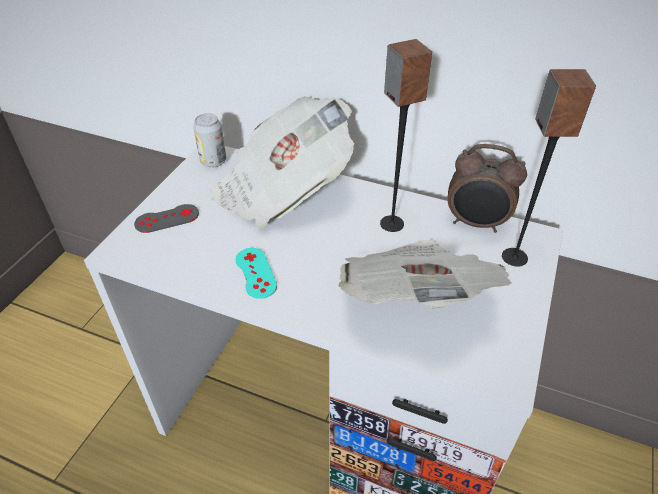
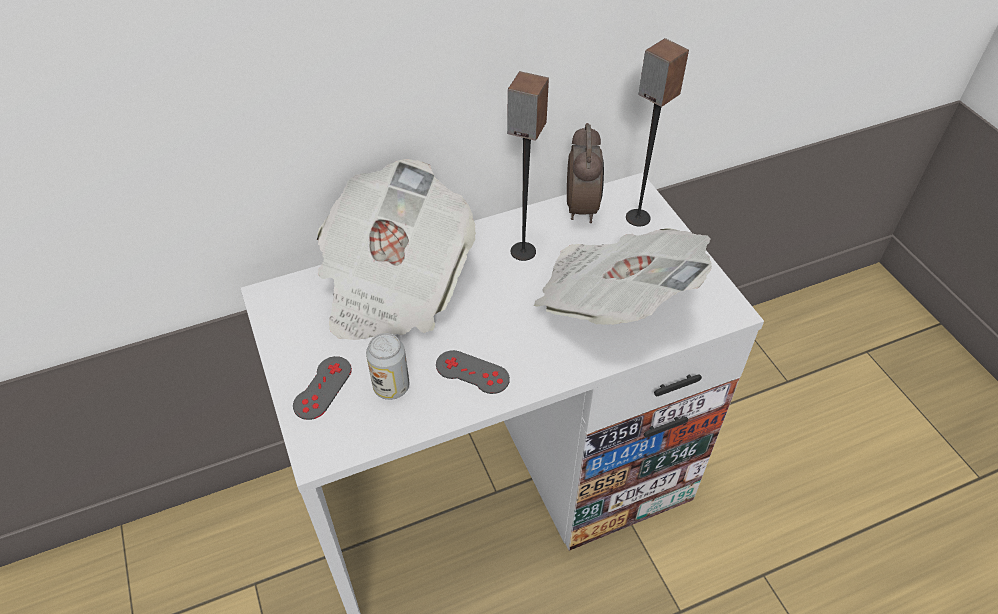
camera: 45 degrees left, 5 degrees up
can [193,113,226,167] -> can moved to [366,333,409,400]
turquoise game controller [236,248,277,299] -> grey game controller [436,350,510,394]
alarm clock [448,144,527,233] -> alarm clock turned 60 degrees counterclockwise [567,123,604,223]

